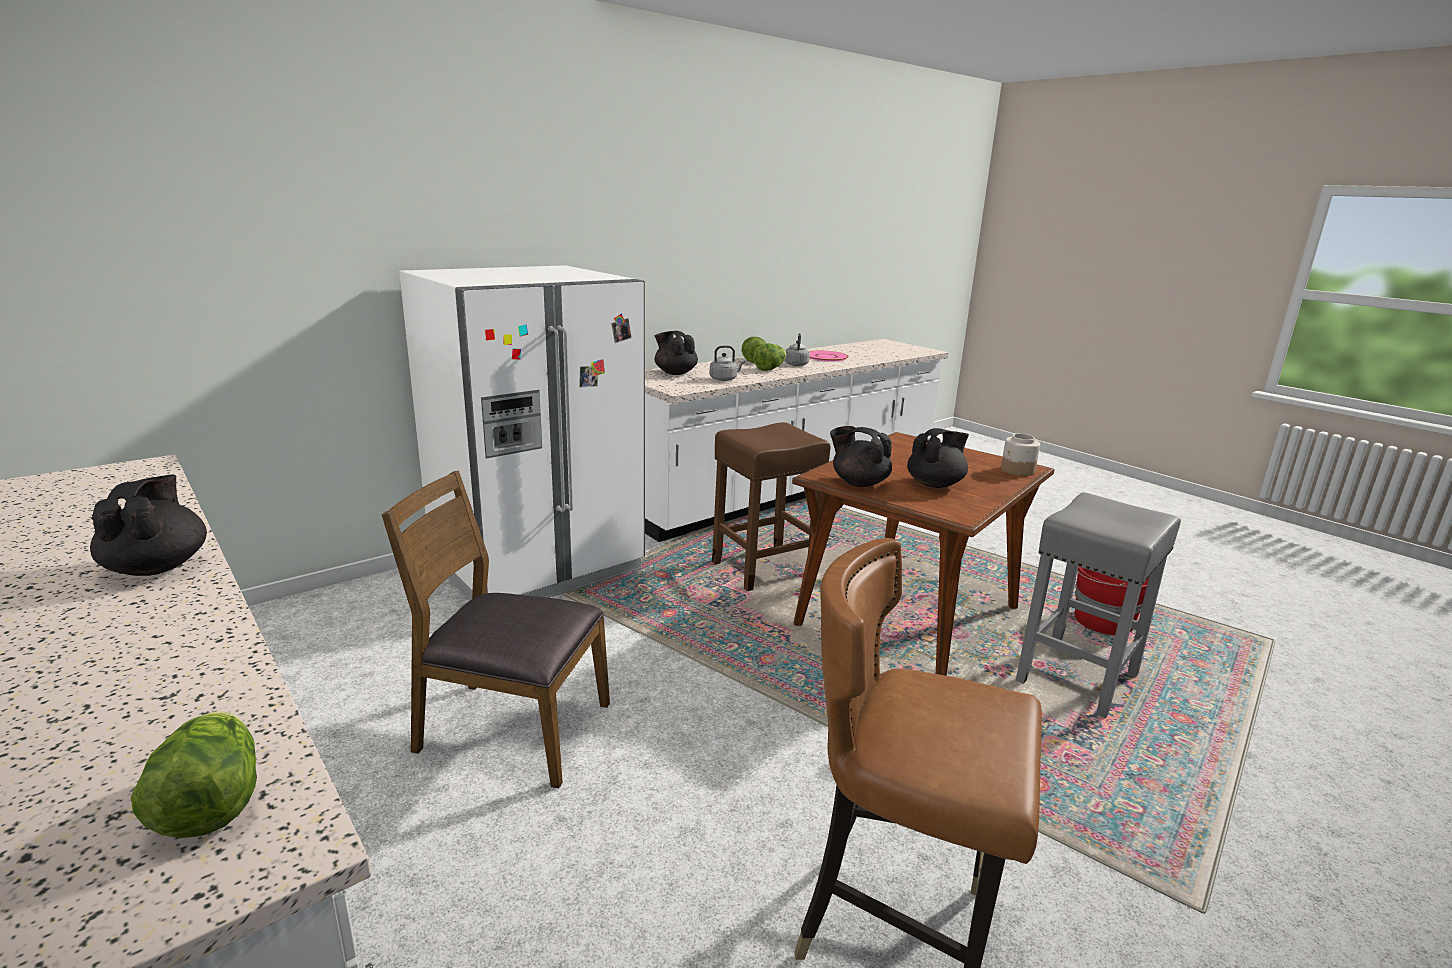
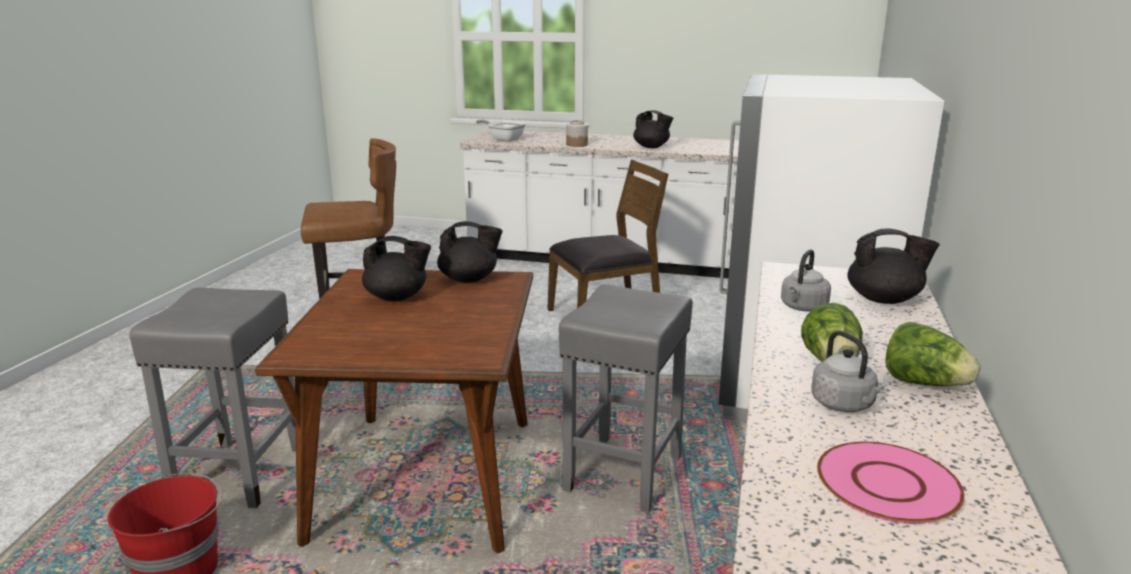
camera: 145 degrees right, 0 degrees up
lettuce [131,711,257,838] -> frying pan [476,119,526,142]
brown stool [712,422,830,591] -> grey stool [559,284,693,513]
black teapot [907,428,969,488] -> black teapot turned 105 degrees counterclockwise [362,236,431,301]
jar [1001,434,1040,476] -> jar moved to [566,120,588,147]

